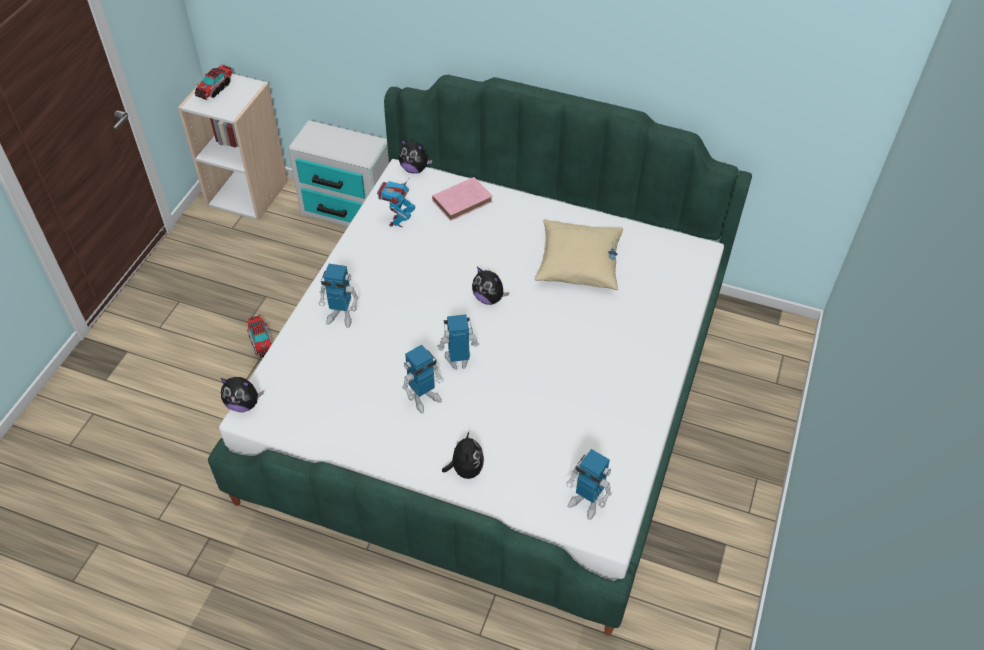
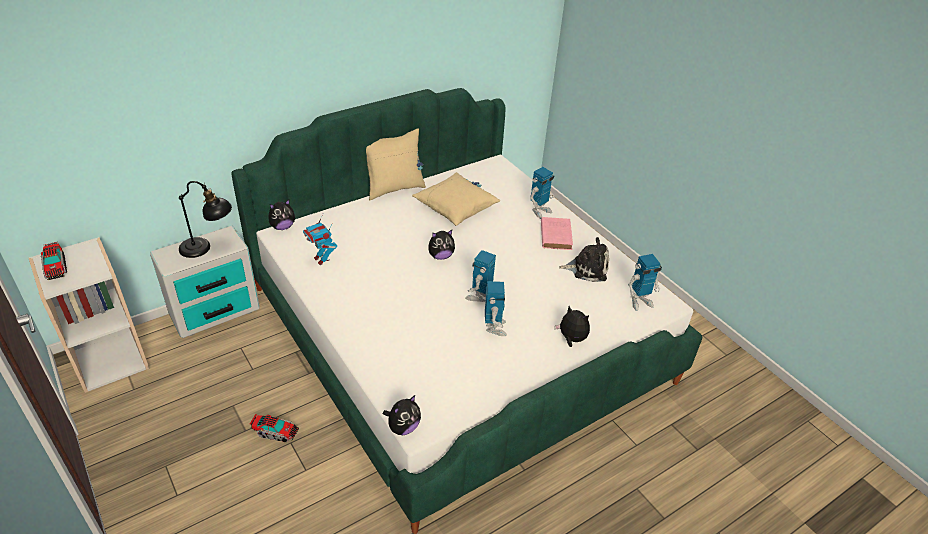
camera: 55 degrees left, 10 degrees down
toy robot [319,264,359,328] -> toy robot moved to [530,167,554,219]
pink book [432,177,493,221] -> pink book moved to [541,217,573,250]
none -> black table lamp [179,181,232,258]
none -> beige pillow [366,128,426,200]
none -> plush toy [559,237,609,282]

